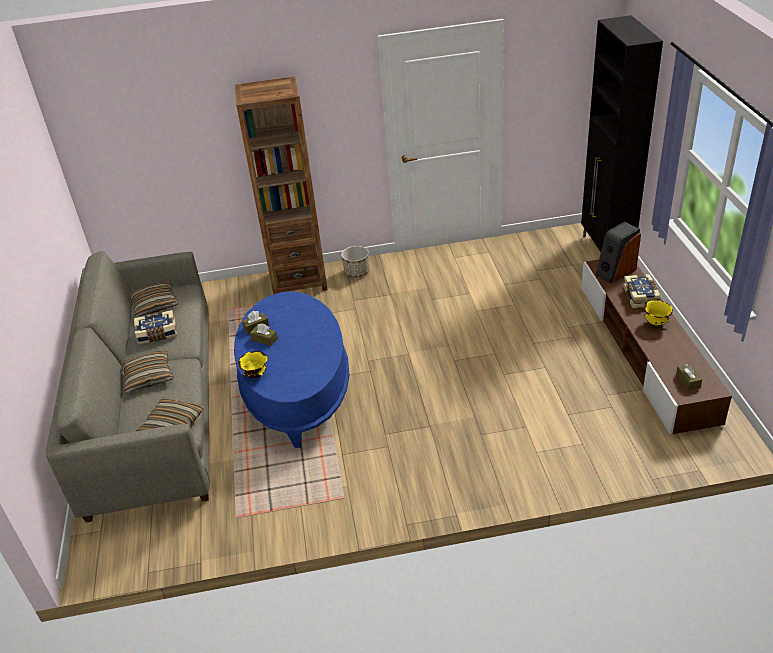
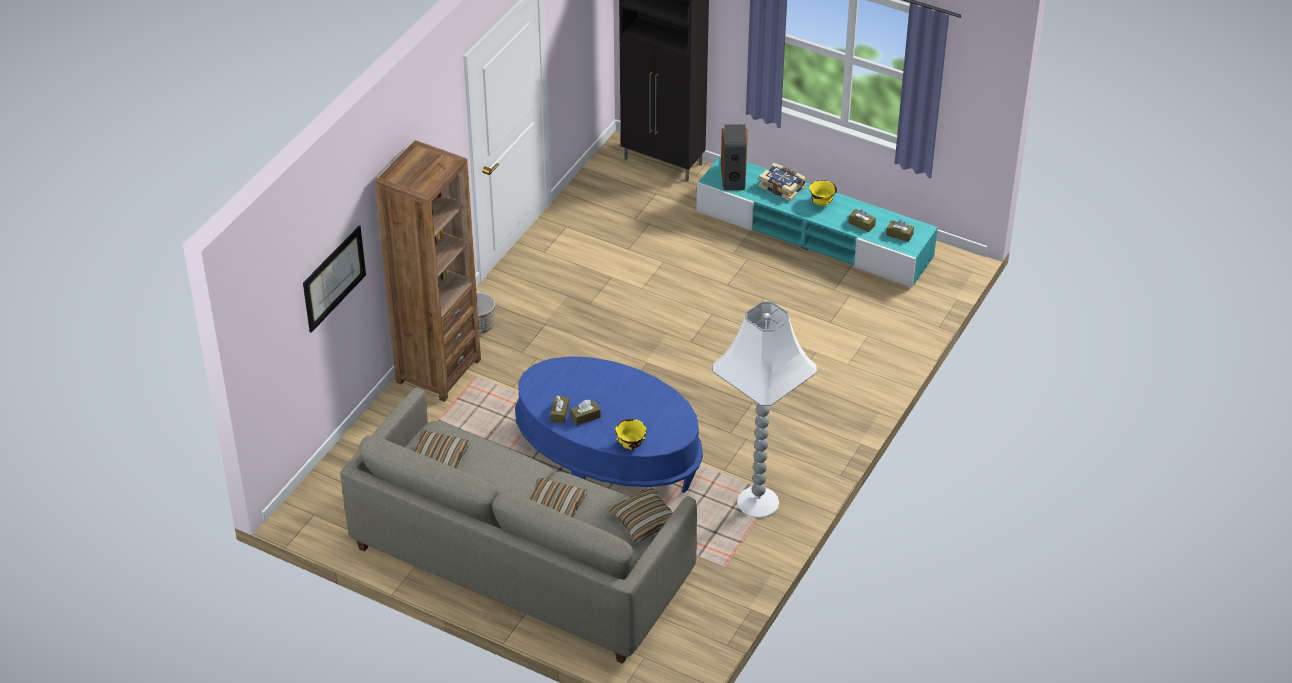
camera: 55 degrees left, 5 degrees up
book [134,310,177,344] -> none
brown tv stand [581,260,732,435] -> turquoise tv stand [696,155,938,287]
none -> picture [303,226,366,333]
none -> white floor lamp [713,301,817,518]
none -> brown tissue box [848,209,876,232]

